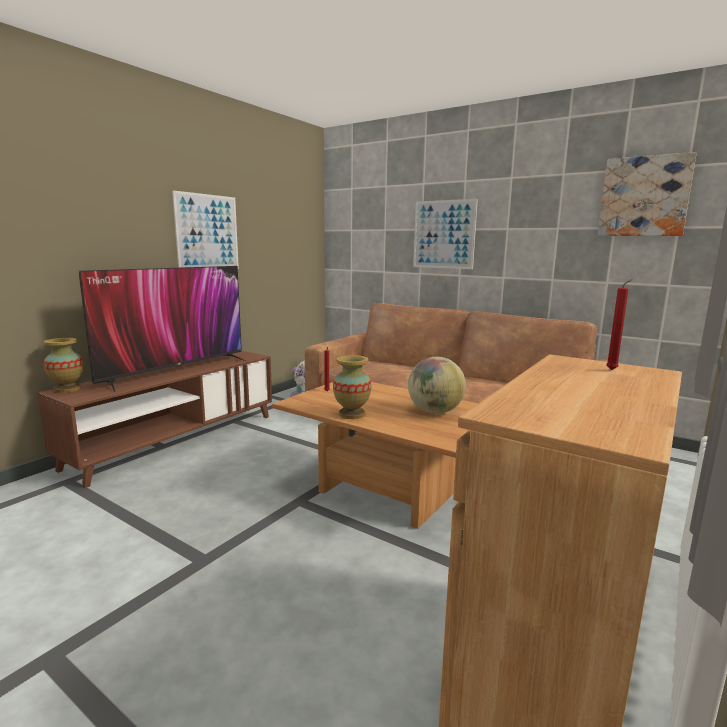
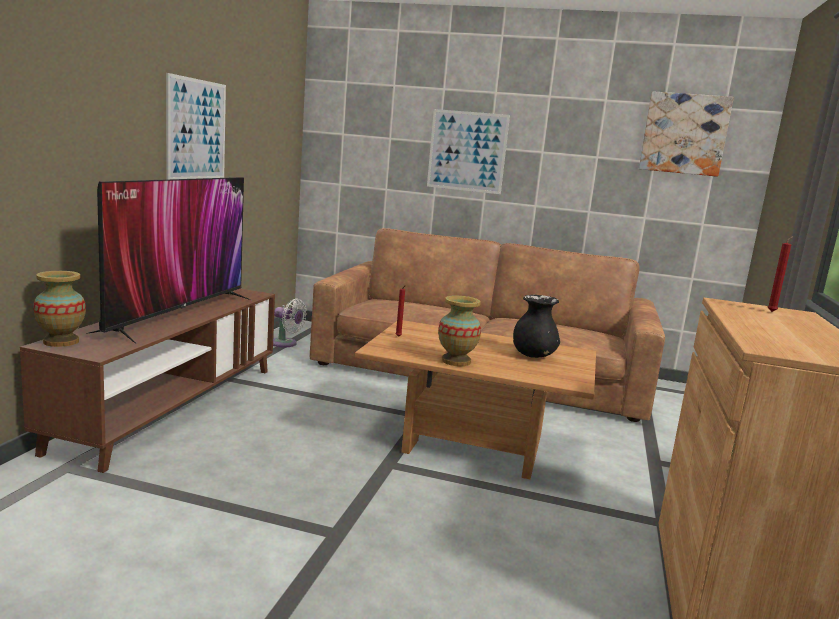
camera: 20 degrees left, 0 degrees up
globe [408,357,466,414] -> black vase [513,294,560,358]

